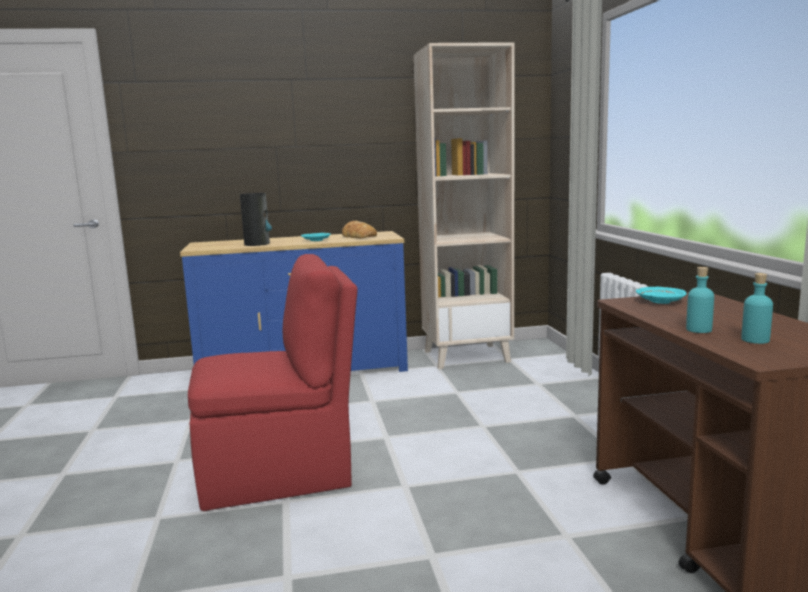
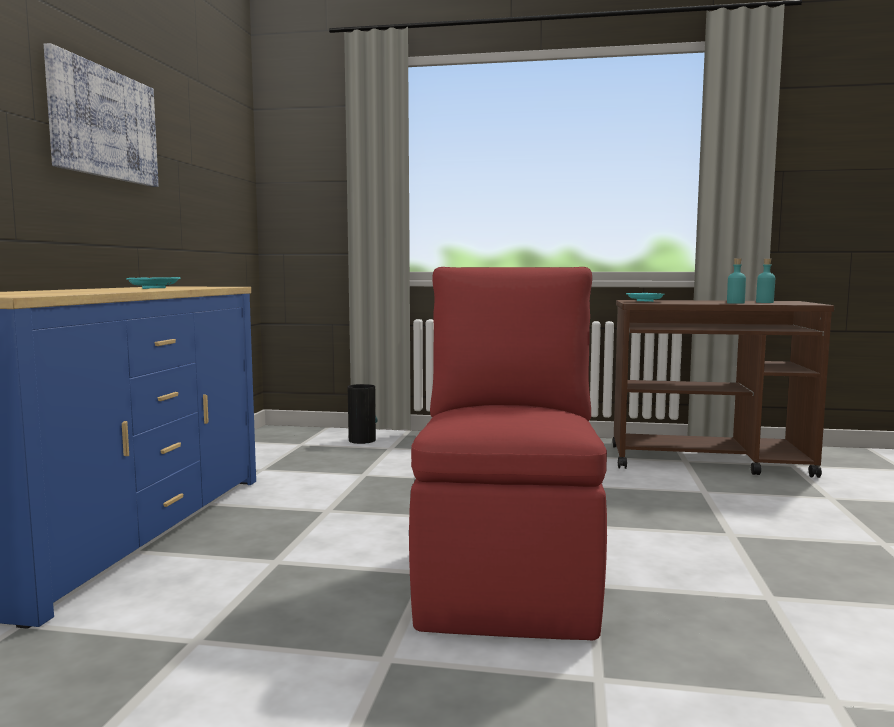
camera: 70 degrees left, 5 degrees down
vase [240,193,272,246] -> vase moved to [348,384,378,444]
bread [342,221,377,238] -> none
beige bookcase [413,42,514,369] -> none
none -> picture [44,43,159,187]

